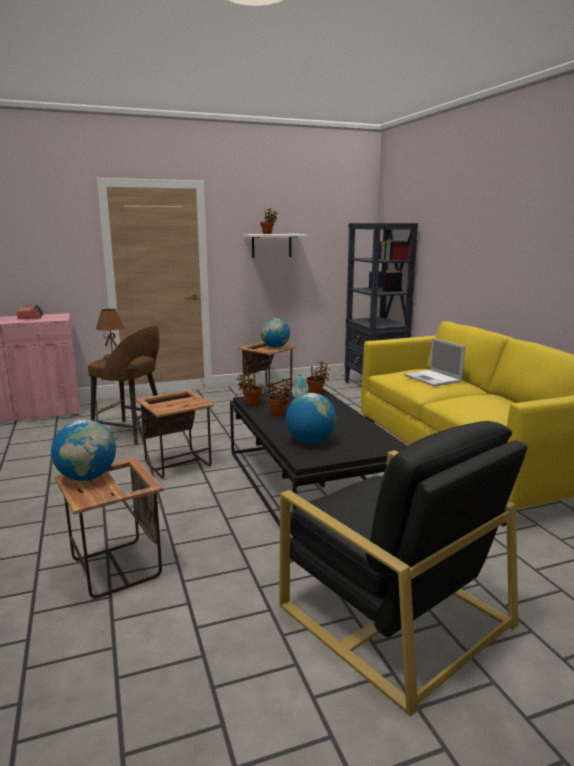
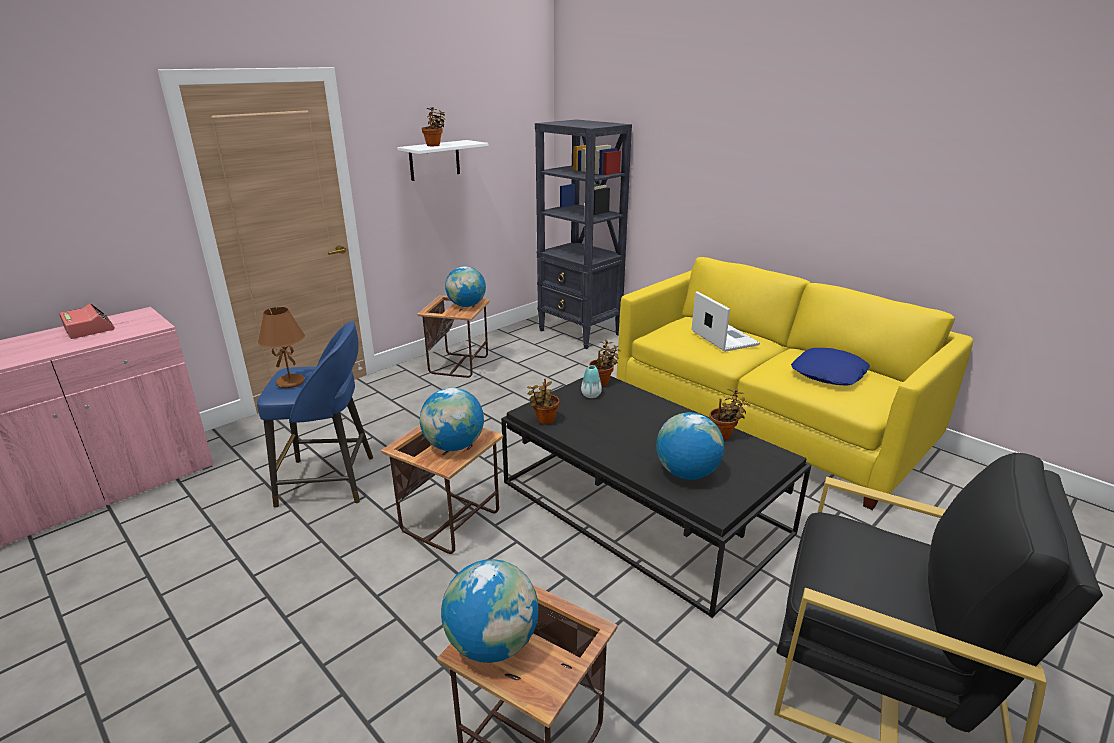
camera: 25 degrees left, 10 degrees up
brown stool [88,325,159,446] -> blue stool [257,321,373,508]
potted plant [268,378,292,416] -> potted plant moved to [709,388,750,440]
laptop [404,338,465,387] -> laptop turned 150 degrees counterclockwise [692,291,760,352]
none -> globe [420,388,484,451]
none -> blue pillow [791,348,870,386]

